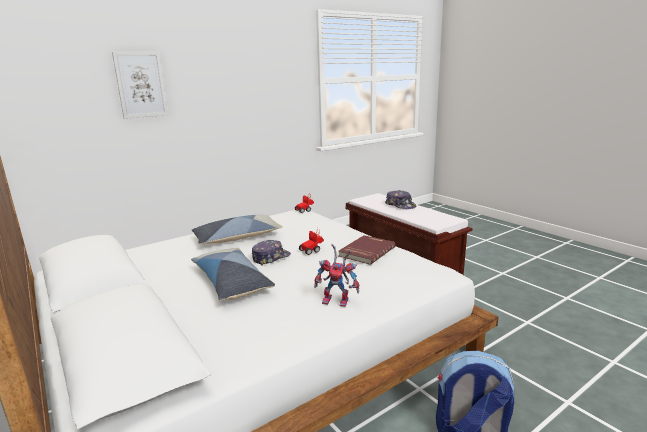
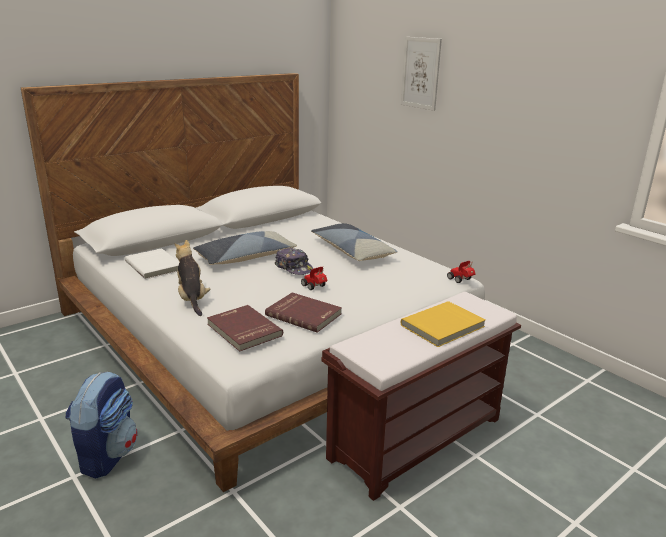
camera: 85 degrees right, 5 degrees up
toy robot [314,244,360,307] -> plush toy [174,240,211,316]
cap [385,190,416,209] -> yellow book [401,301,485,347]
none -> white book [125,248,179,279]
none -> red book [207,305,283,352]

